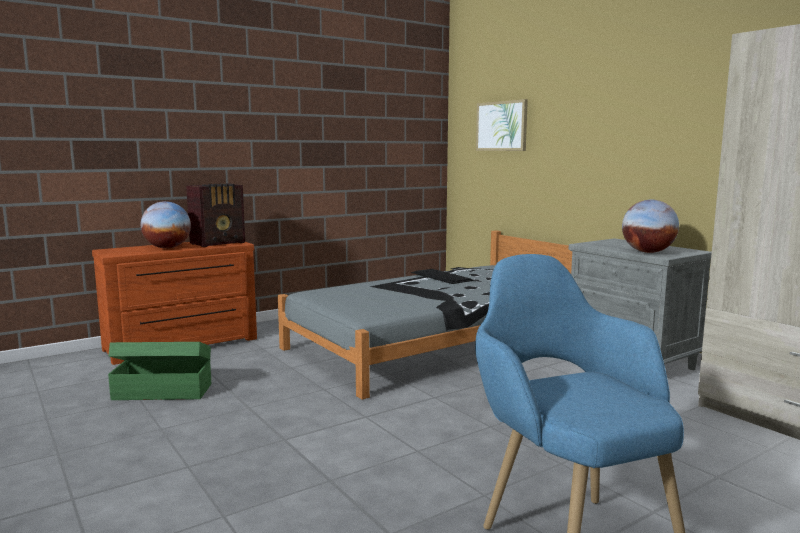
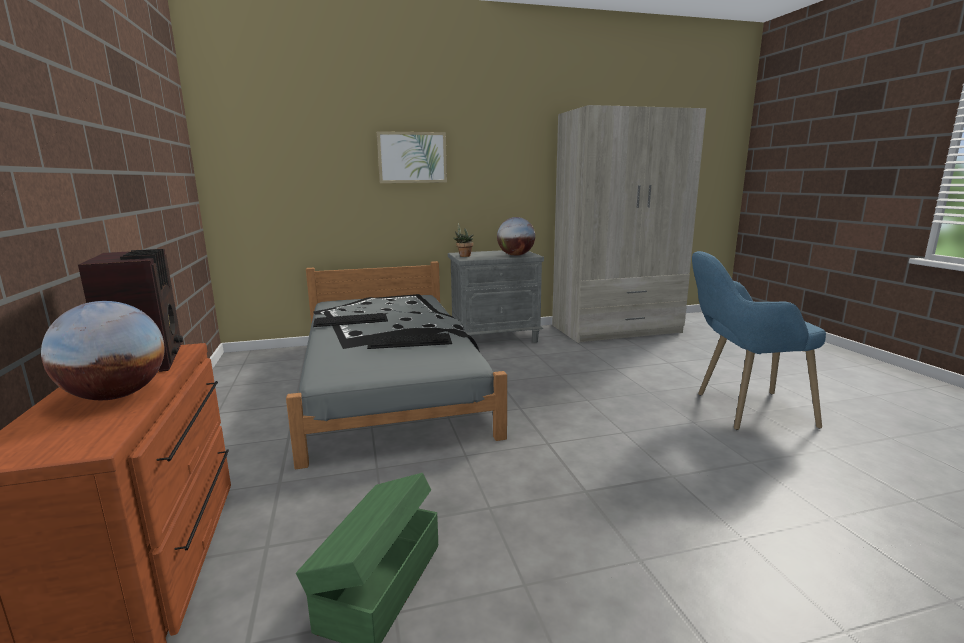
camera: 70 degrees left, 5 degrees up
picture [476,99,528,151] -> picture moved to [377,131,447,183]
none -> keyboard [367,333,452,349]
none -> potted plant [453,223,474,257]

